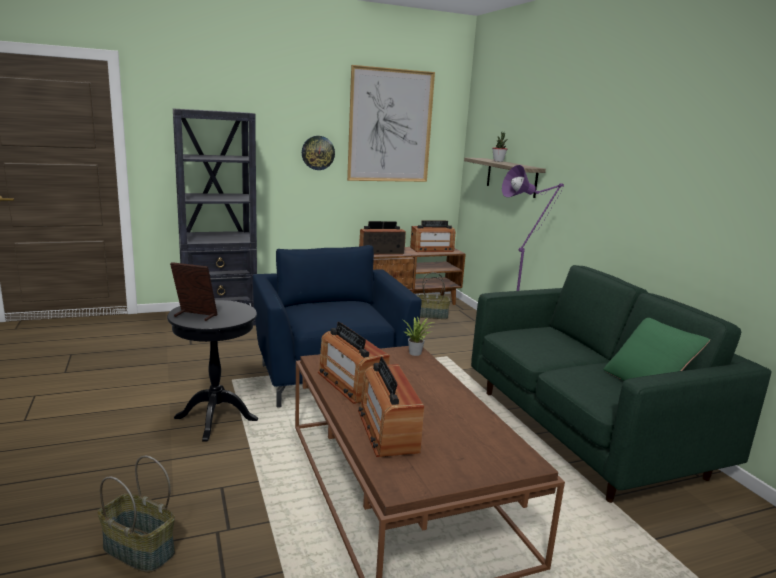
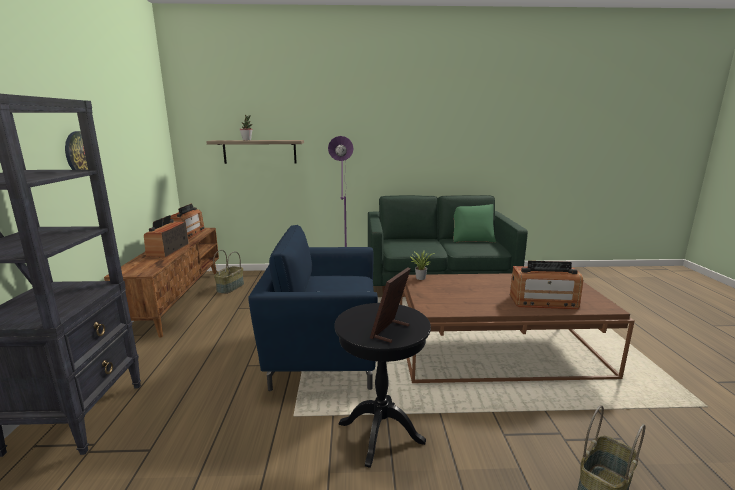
camera: 70 degrees left, 0 degrees up
radio [318,322,390,404] -> none
picture [347,65,435,182] -> none

